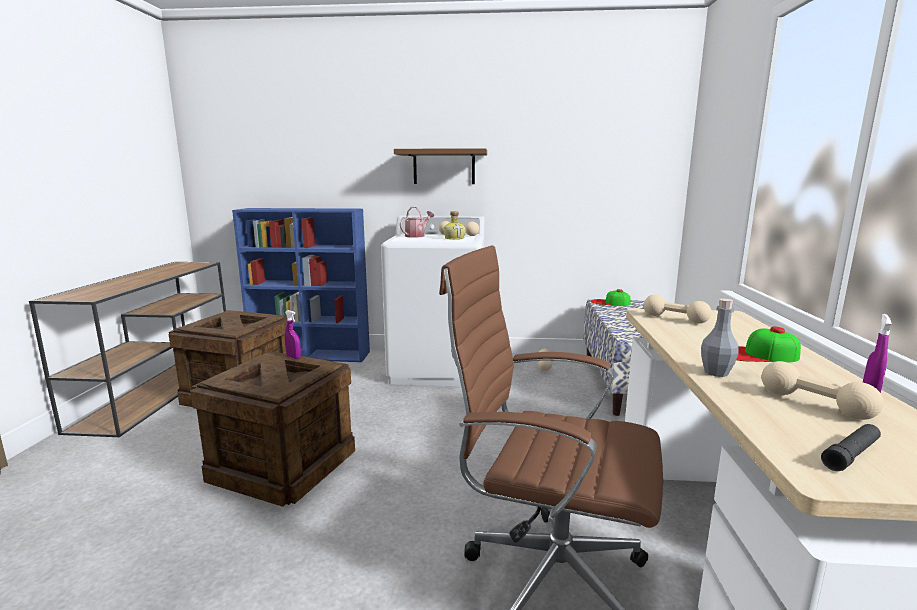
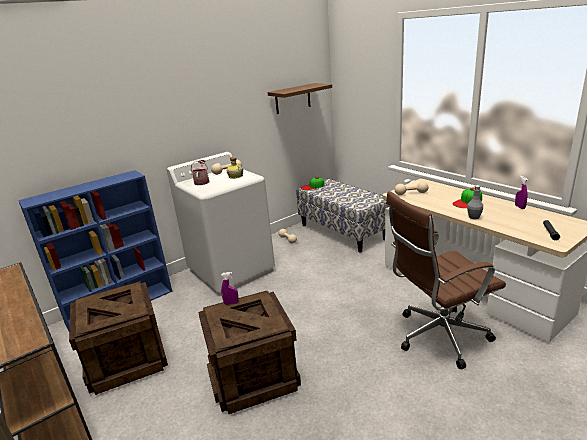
camera: 40 degrees left, 10 degrees up
brown shelf [394,148,487,184] -> brown shelf moved to [268,83,332,114]
beige dumbbell [761,361,884,420] -> none

